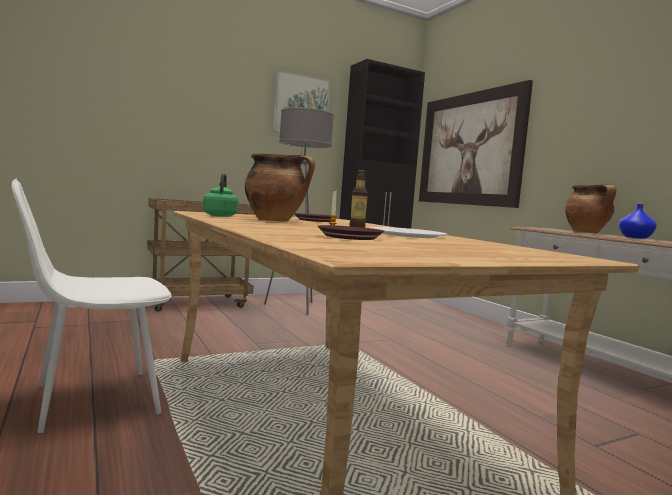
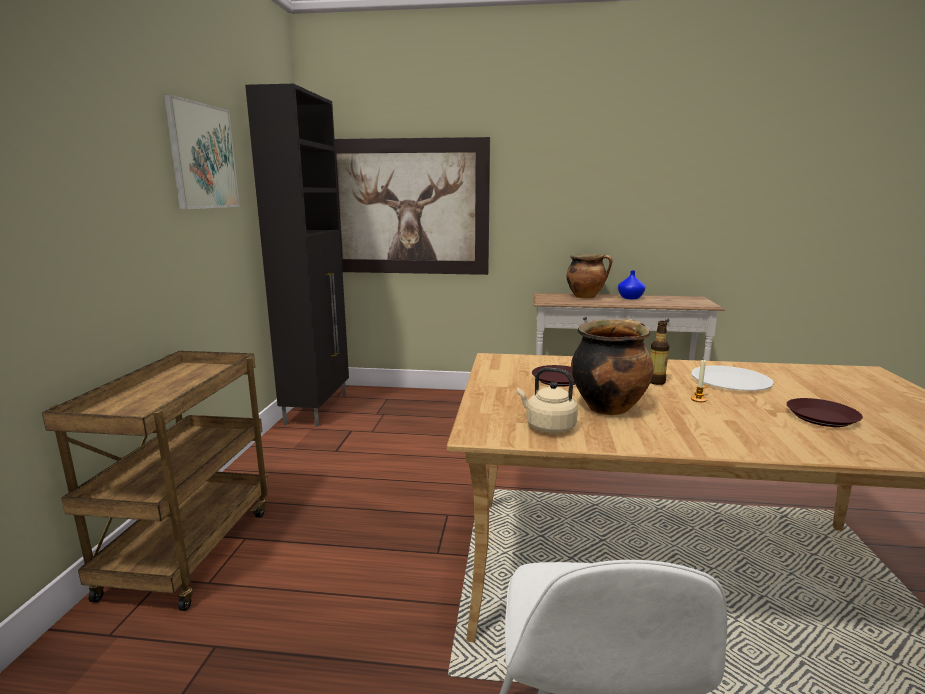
camera: 55 degrees left, 10 degrees up
green kettle [203,173,238,217] -> beige kettle [517,368,578,433]
grey floor lamp [264,108,334,315] -> none

